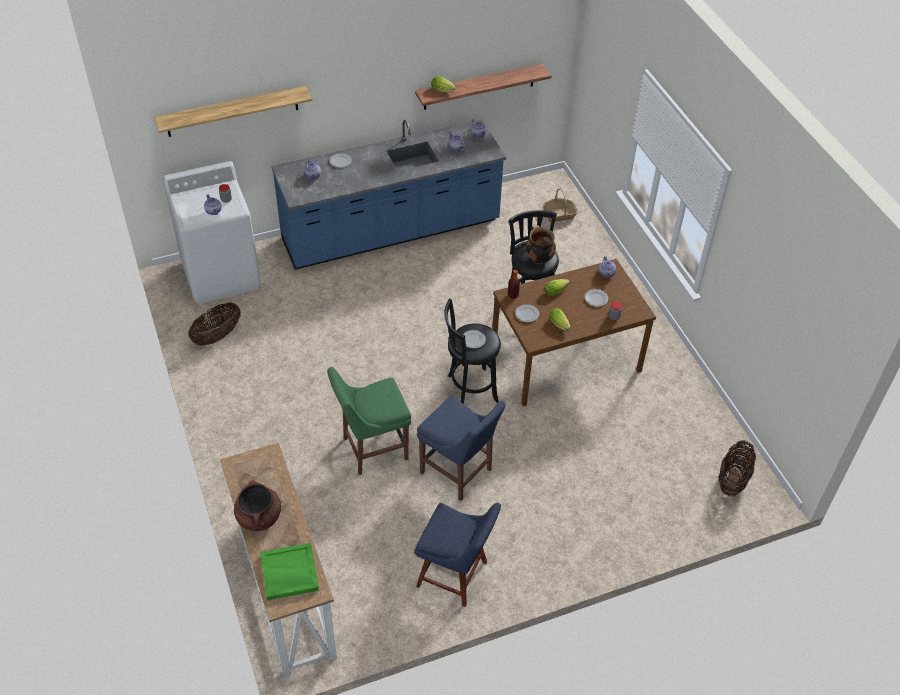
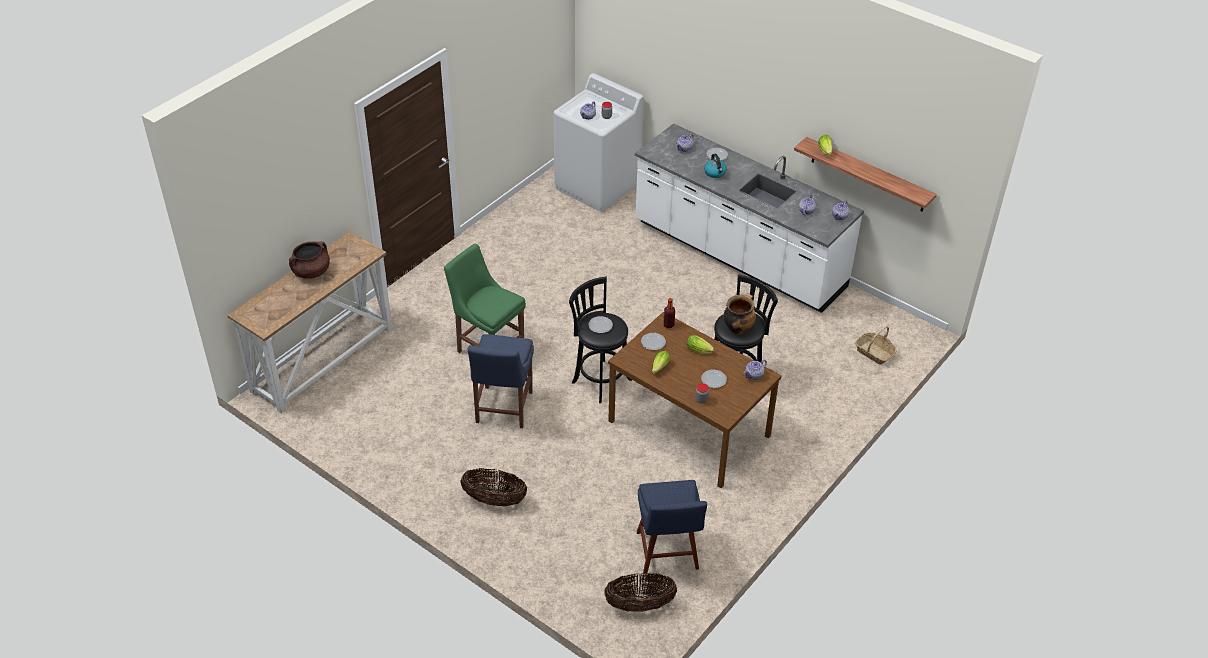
camera: 60 degrees right, 5 degrees down
shelf [154,86,312,137] -> none
basket [189,302,241,346] -> basket moved to [460,468,527,506]
green tray [260,543,319,601] -> none
blue counter [271,119,506,270] -> white counter [635,123,864,313]
blue chair [414,503,501,607] -> blue chair moved to [637,480,707,573]
none -> kettle [704,154,727,178]

